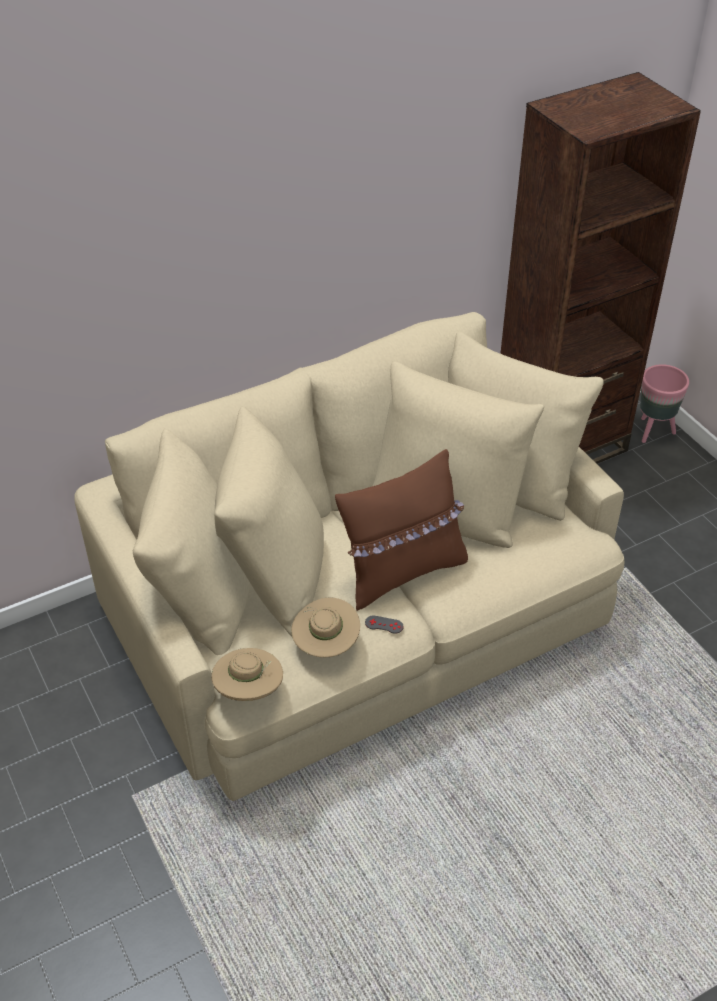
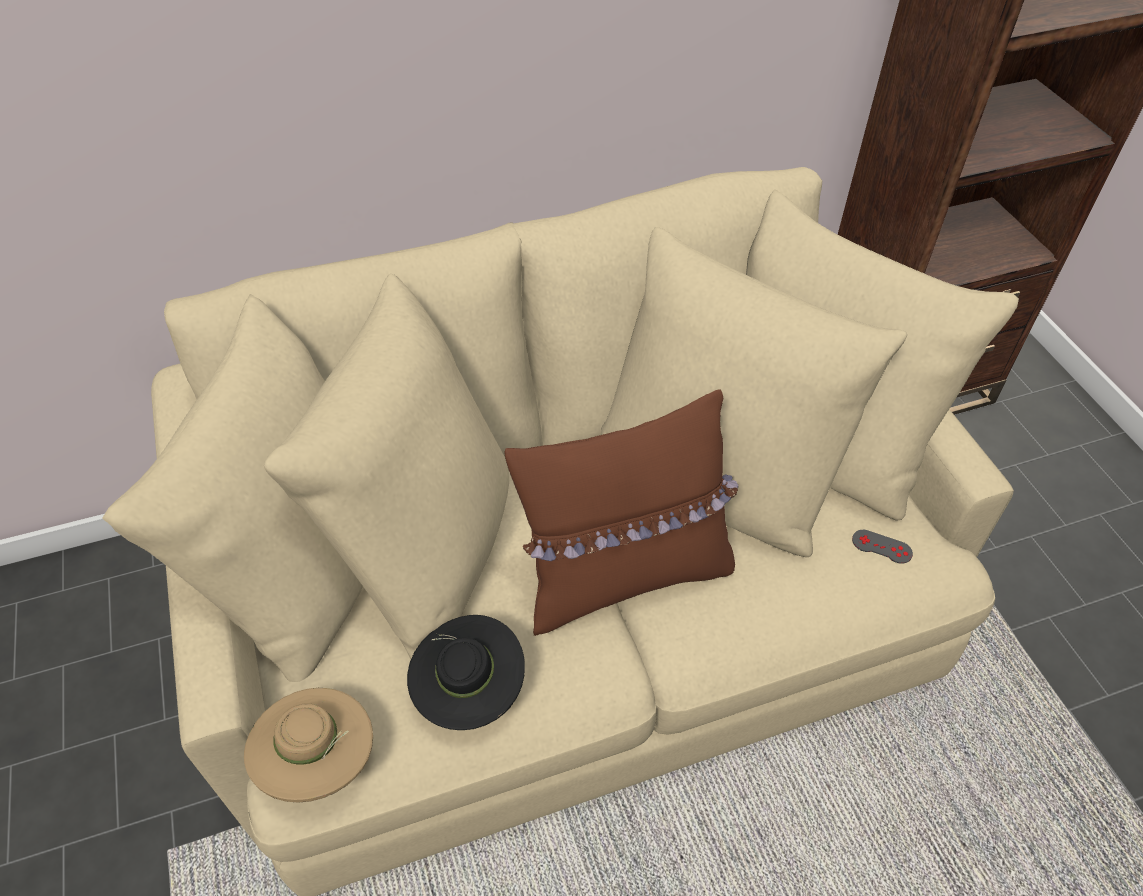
camera: 10 degrees right, 5 degrees up
beige hat [291,598,360,658] -> black hat [407,615,525,730]
grey game controller [365,615,404,634] -> grey game controller moved to [852,530,913,564]
pink planter [640,364,689,443] -> none

